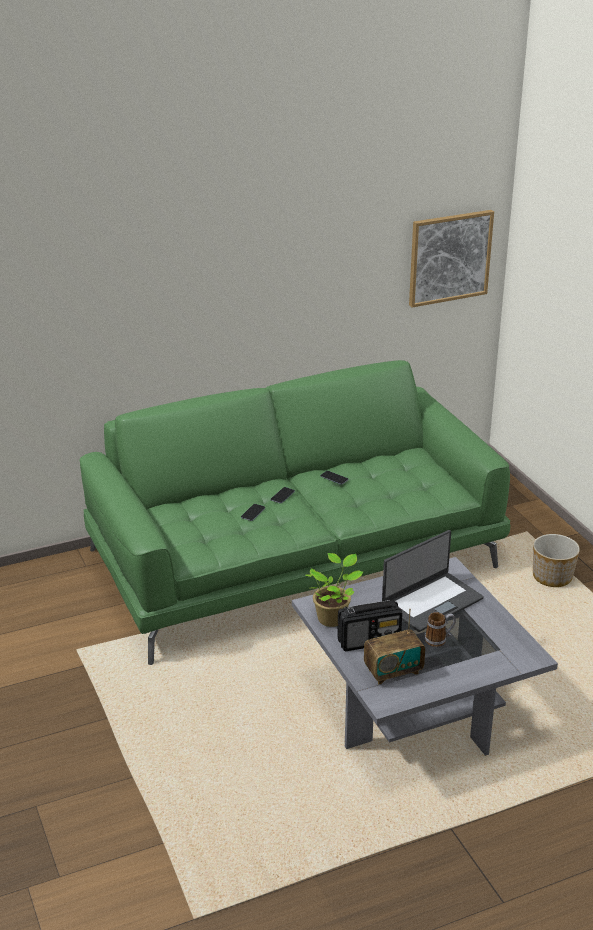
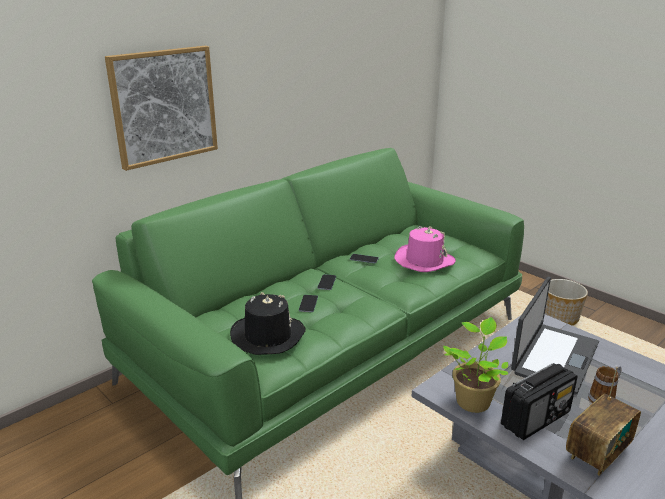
camera: 20 degrees left, 5 degrees down
picture [409,210,494,307] -> picture moved to [105,46,218,171]
none -> black hat [230,292,306,355]
none -> pink hat [394,226,456,272]

